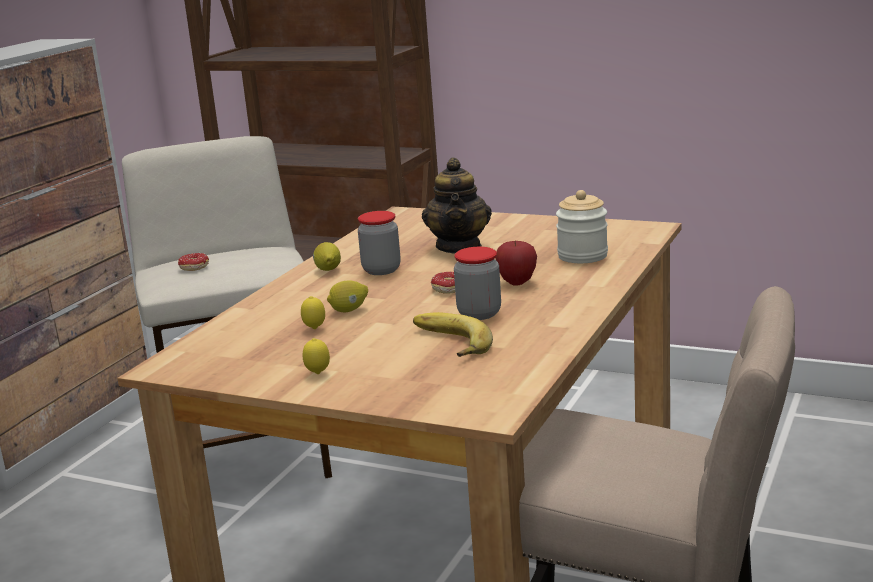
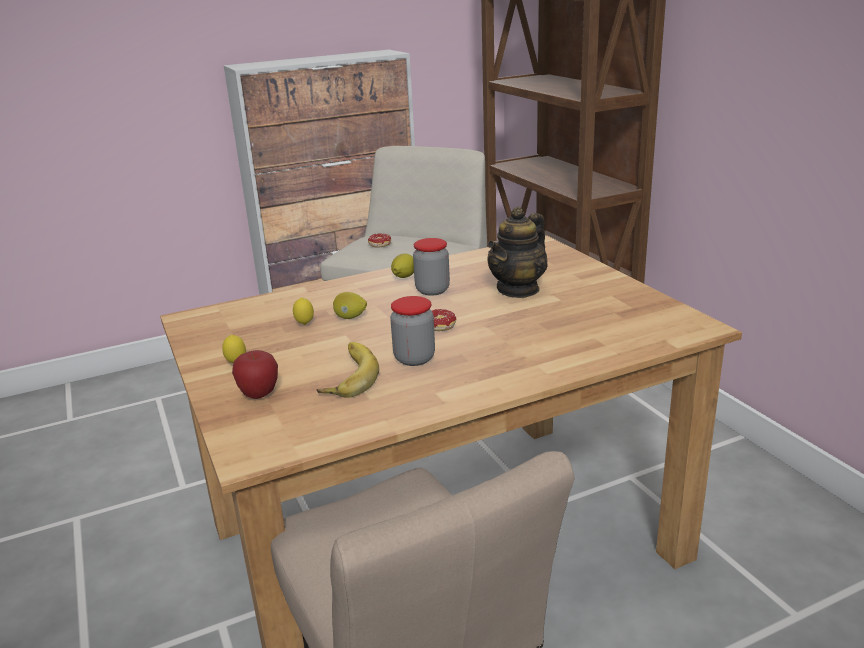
camera: 40 degrees right, 5 degrees up
apple [495,241,537,286] -> apple moved to [232,350,278,399]
jar [556,190,608,263] -> none

